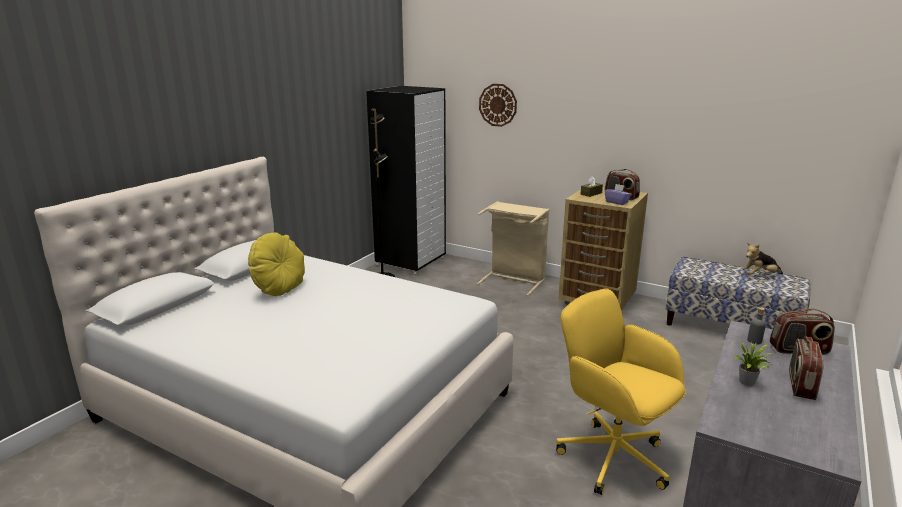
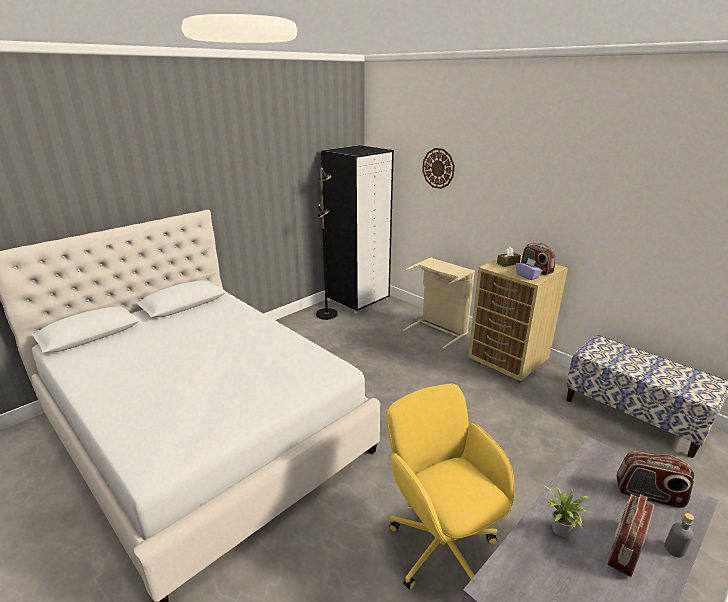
camera: 15 degrees right, 5 degrees up
yellow pillow [248,232,305,296] -> none
plush toy [742,243,783,275] -> none
grey bottle [747,307,766,344] -> grey bottle moved to [664,513,694,558]

